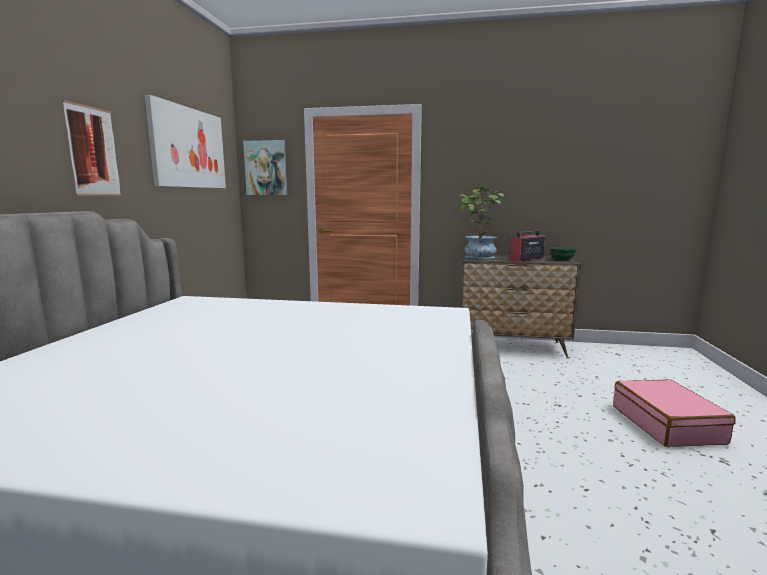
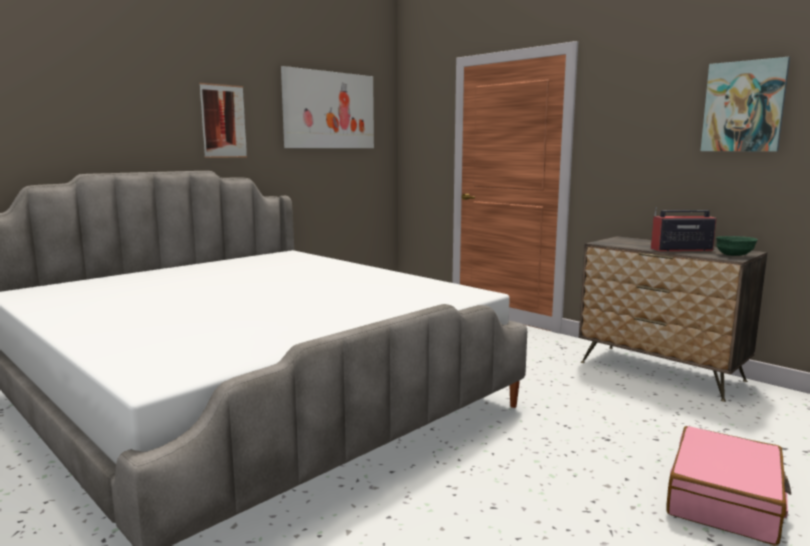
camera: 35 degrees right, 0 degrees up
picture [243,140,287,195] -> picture moved to [701,57,790,151]
potted plant [460,187,504,259] -> none

